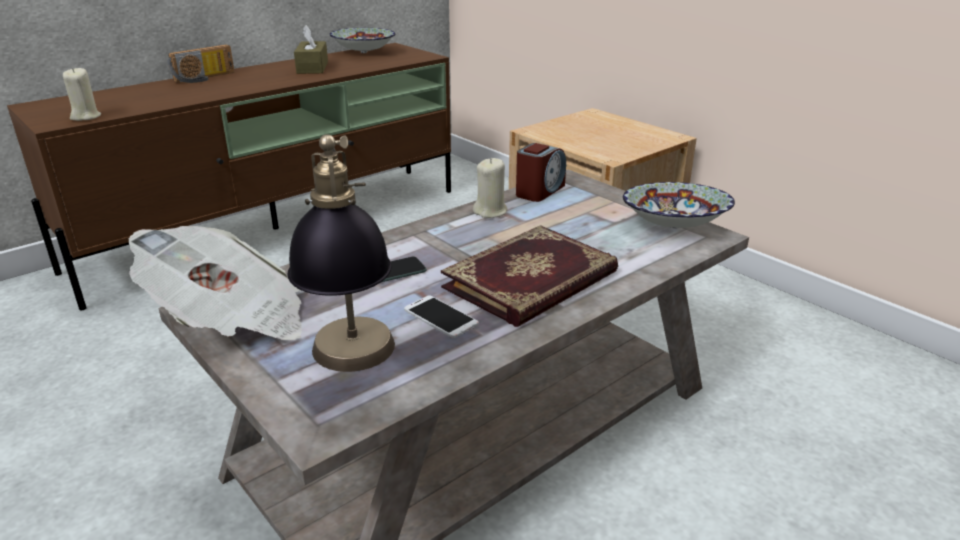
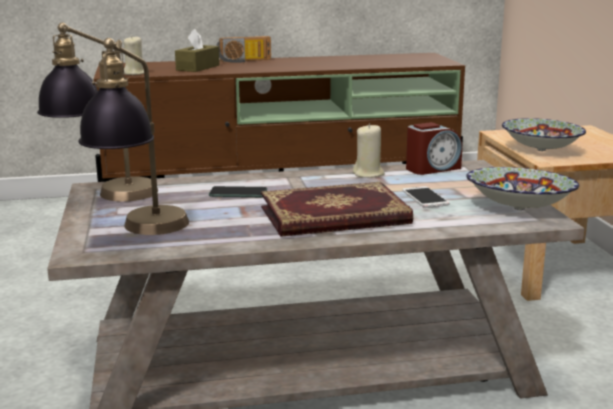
camera: 30 degrees right, 10 degrees down
newspaper [129,226,302,340] -> table lamp [37,23,158,202]
brown tissue box [294,25,328,74] -> brown tissue box moved to [175,29,220,72]
bowl [330,28,395,53] -> bowl moved to [502,118,586,151]
phone [404,295,479,338] -> phone moved to [402,186,449,208]

